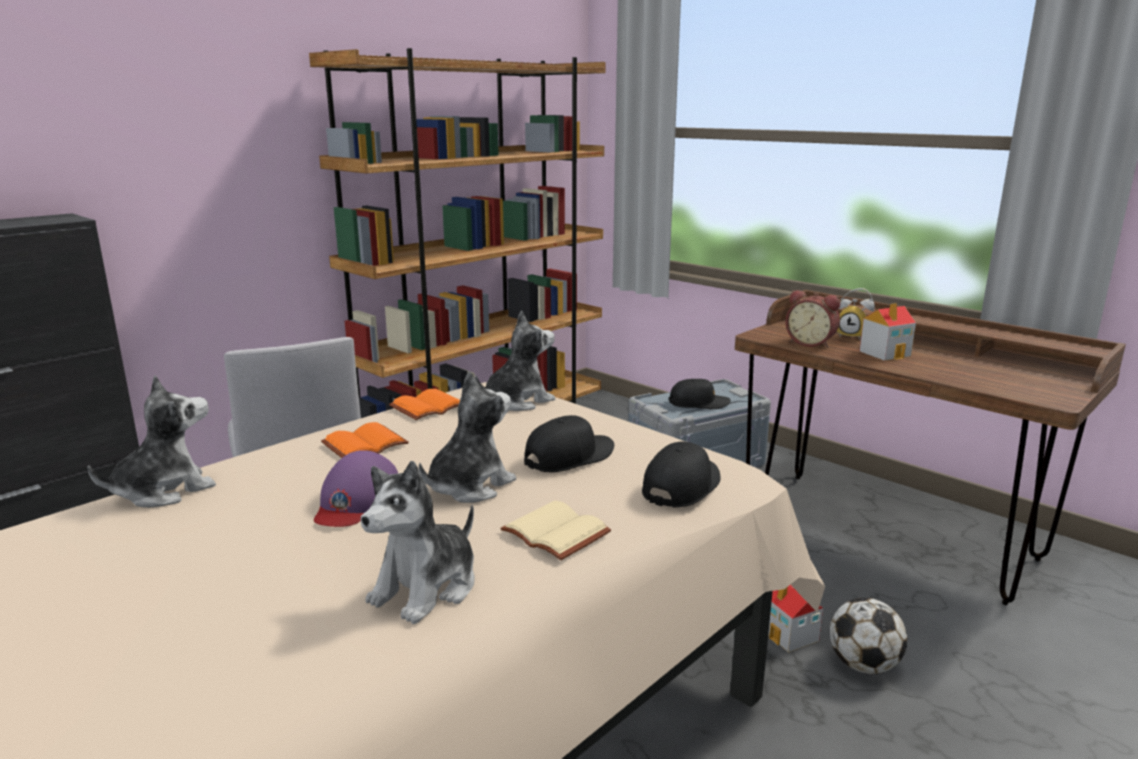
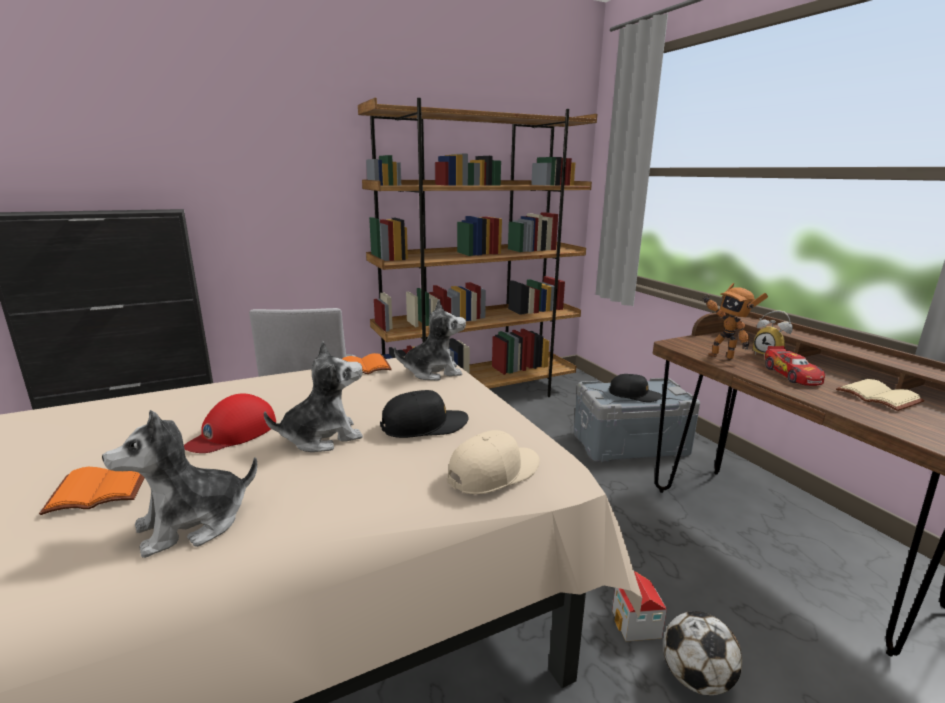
camera: 20 degrees right, 0 degrees up
plush toy [87,376,216,508] -> none
purple cap [314,450,398,527] -> red cap [184,393,276,453]
orange book [321,422,409,458] -> orange book moved to [39,467,145,515]
beige book [500,501,611,560] -> beige book moved to [836,379,925,411]
black cap [642,442,720,507] -> beige cap [447,430,539,494]
alarm clock [786,290,840,348] -> toy robot [702,283,768,360]
toy house [859,303,916,361] -> toy car [765,346,825,386]

